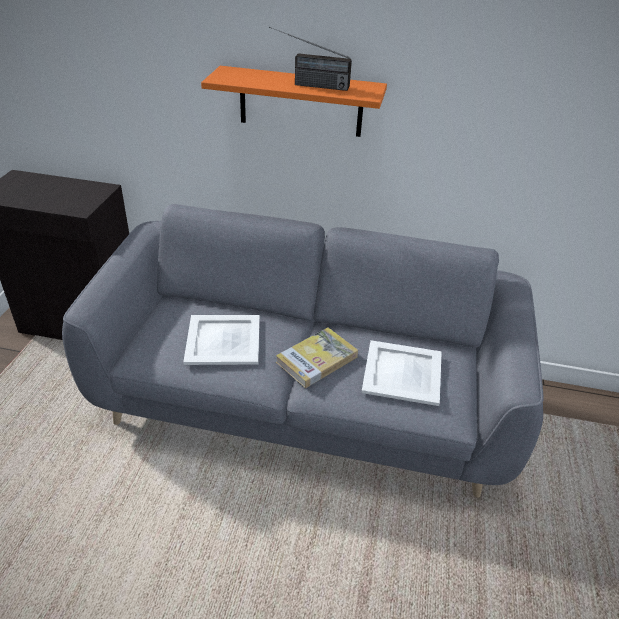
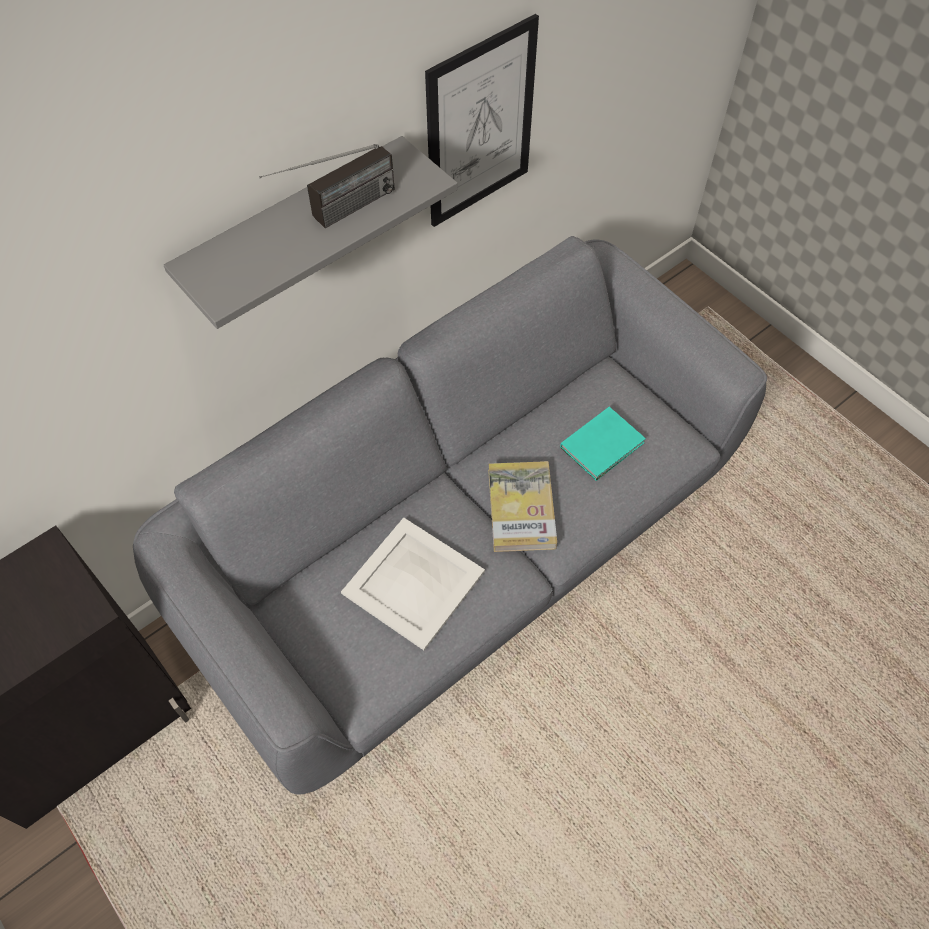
camera: 50 degrees left, 20 degrees up
orange shelf [201,66,387,137] -> grey shelf [164,136,458,329]
white tray [361,340,442,406] -> turquoise book [560,407,646,481]
none -> picture [425,14,539,227]

